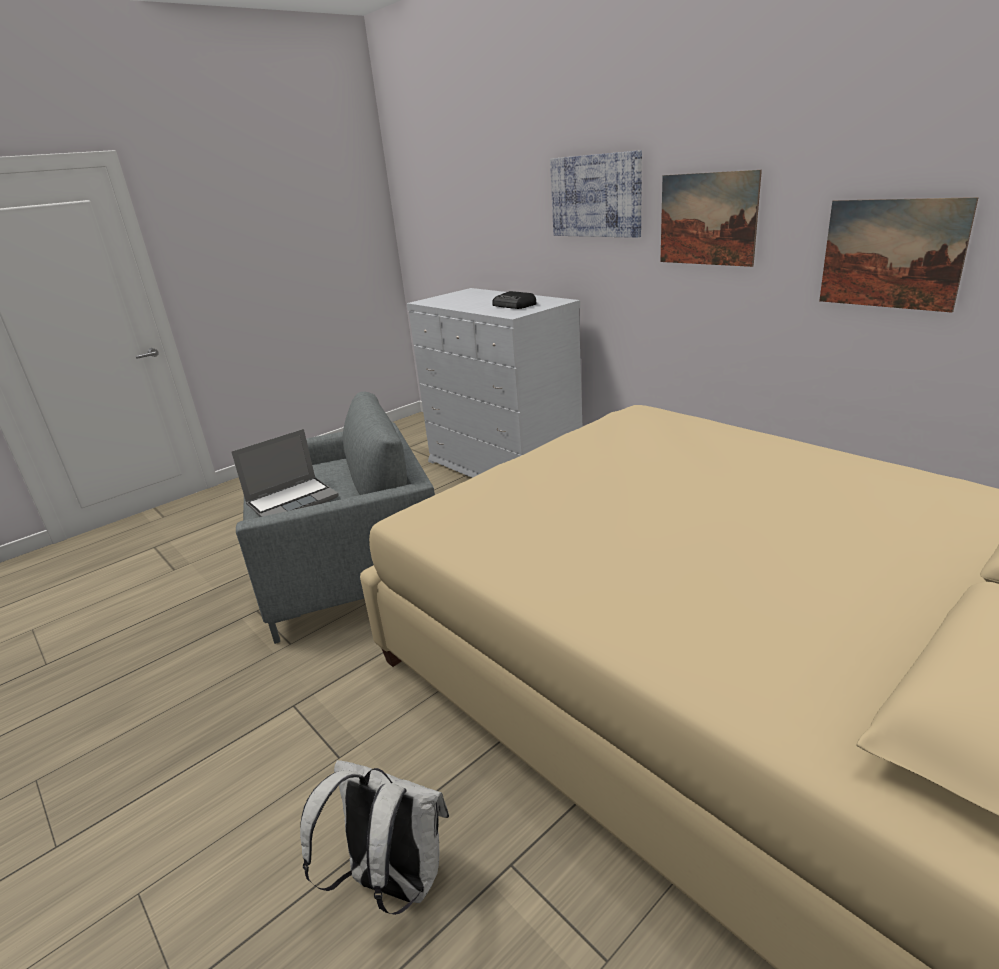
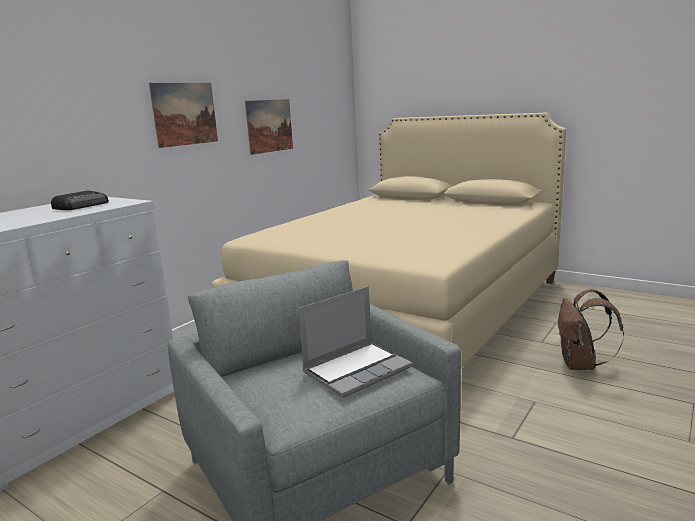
camera: 105 degrees left, 10 degrees down
laptop [231,429,339,517] -> laptop turned 105 degrees clockwise [298,286,412,397]
white backpack [300,760,449,915] -> brown backpack [558,289,624,370]
picture [550,150,642,238] -> none

